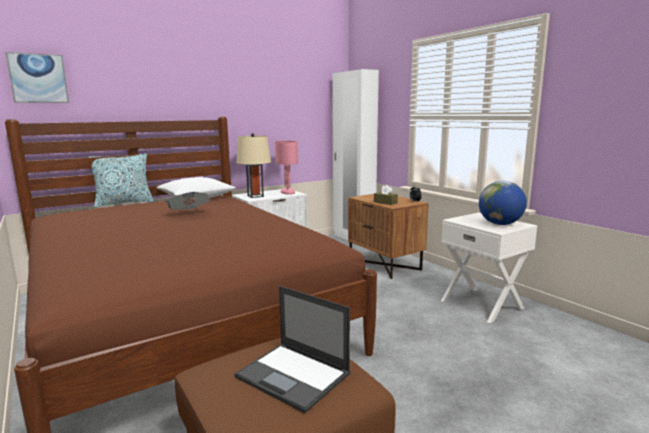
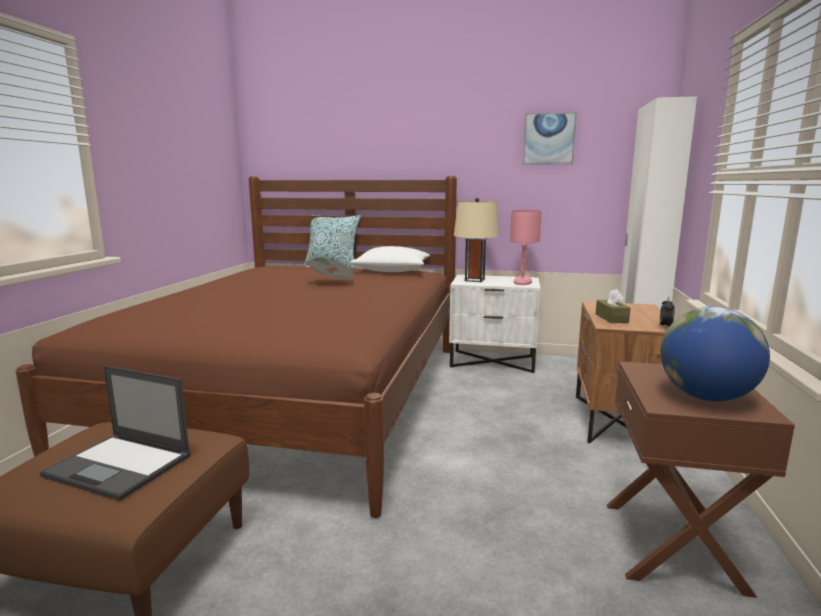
camera: 45 degrees right, 0 degrees up
picture [5,52,69,103] -> picture moved to [523,112,577,165]
laptop [234,286,350,414] -> laptop turned 60 degrees counterclockwise [40,366,191,501]
white nightstand [441,213,537,323] -> brown nightstand [607,361,795,598]

